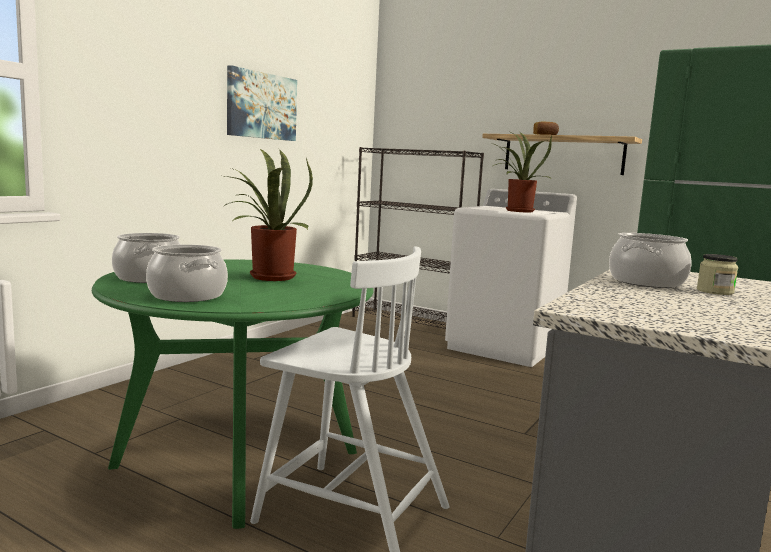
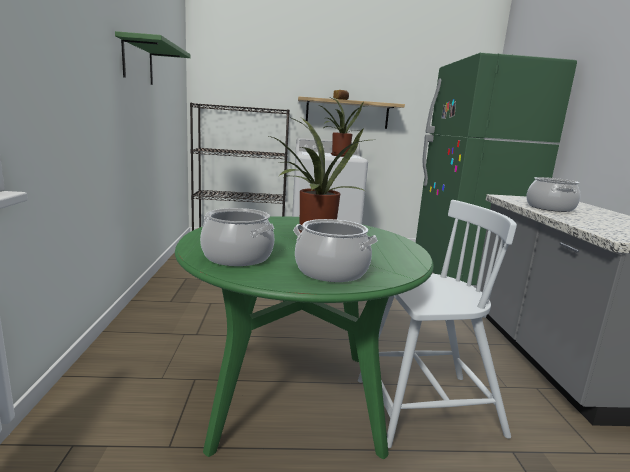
camera: 35 degrees left, 5 degrees up
picture [227,65,297,141] -> green shelf [115,31,191,85]
jar [697,254,738,295] -> none

